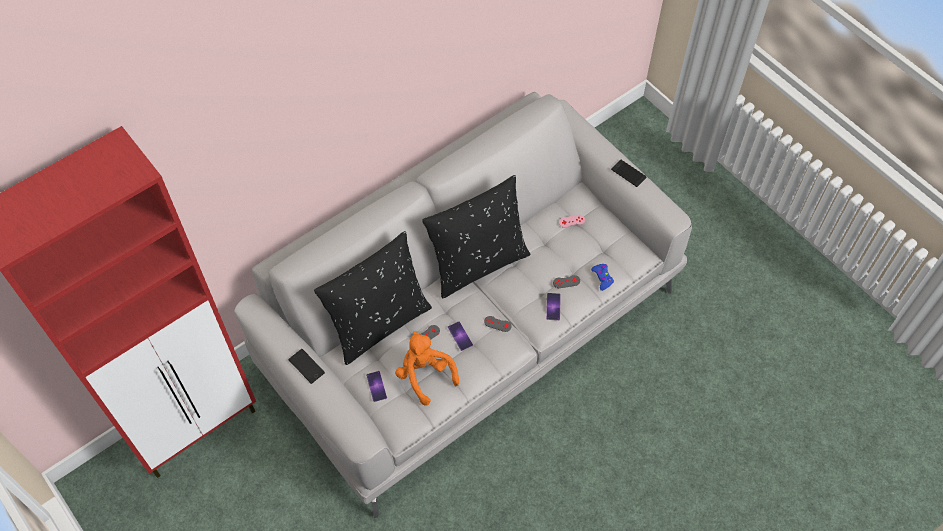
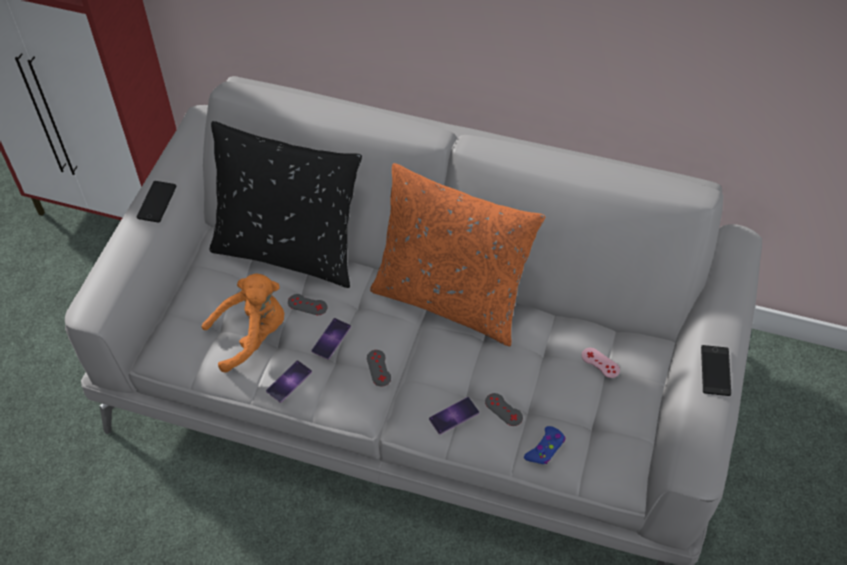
camera: 55 degrees right, 5 degrees down
phone [366,371,387,402] -> phone moved to [266,360,312,403]
orange plush toy [395,331,459,406] -> orange plush toy turned 45 degrees clockwise [202,274,284,372]
black pillow [422,175,530,298] -> orange pillow [370,163,545,346]

